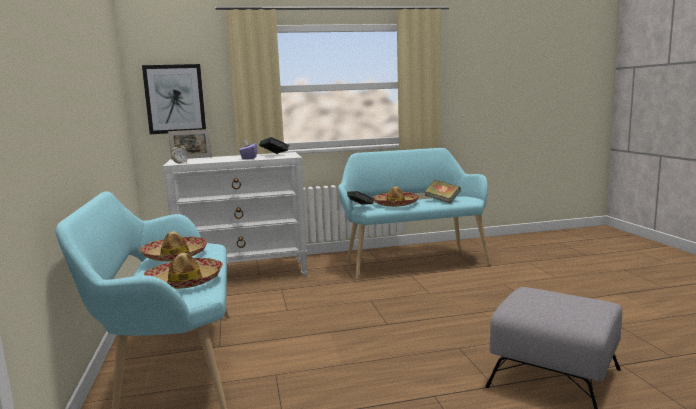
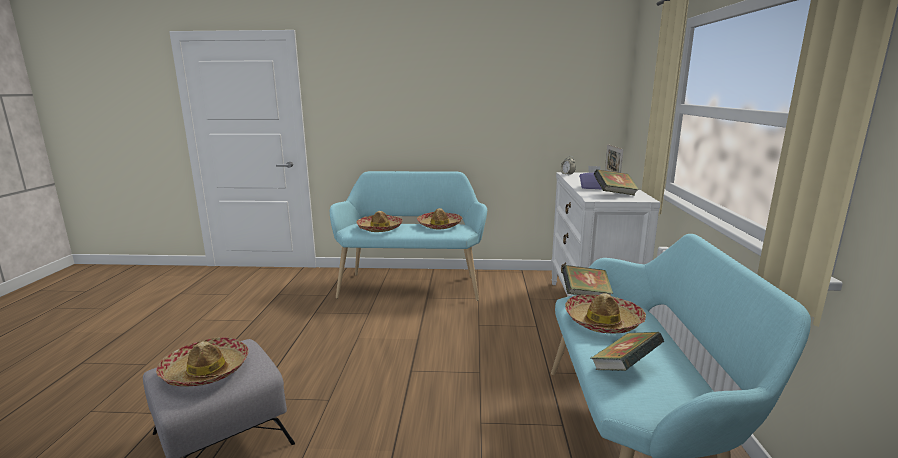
camera: 105 degrees right, 5 degrees up
picture [142,64,206,134] -> none
none -> hat [156,337,249,386]

